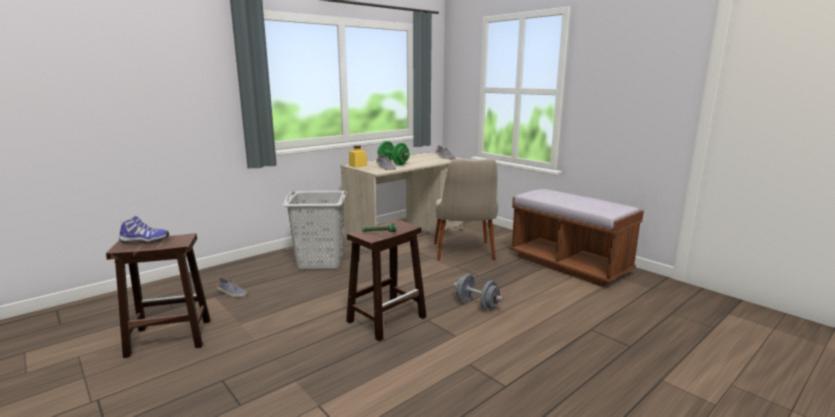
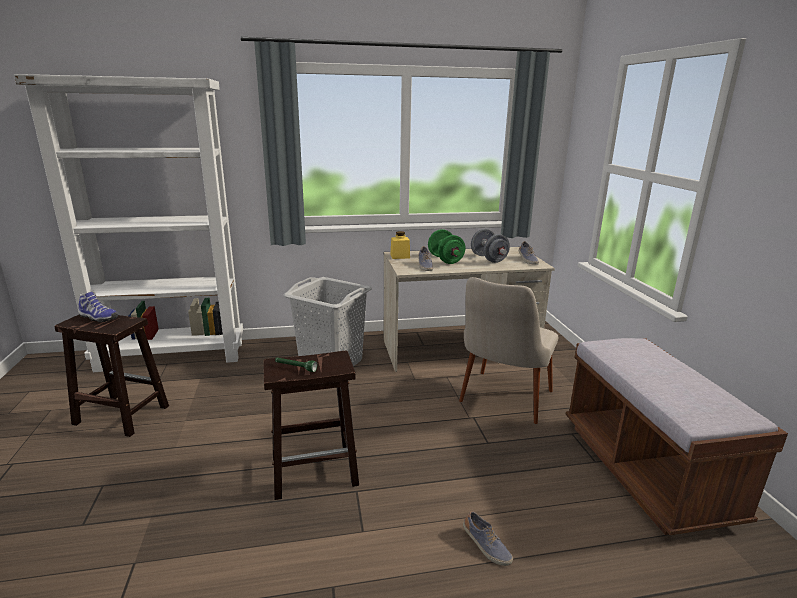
camera: 30 degrees right, 5 degrees up
shoe [216,277,248,298] -> shoe moved to [463,511,513,566]
grey dumbbell [453,274,503,310] -> grey dumbbell moved to [471,229,510,263]
none -> white bookcase [14,74,243,372]

